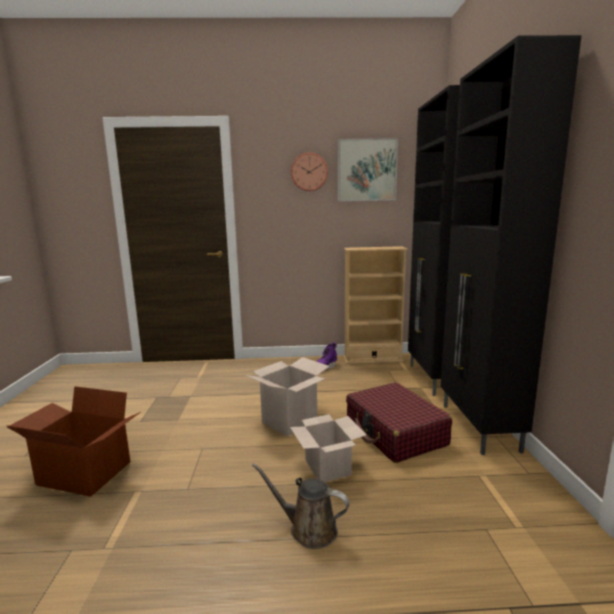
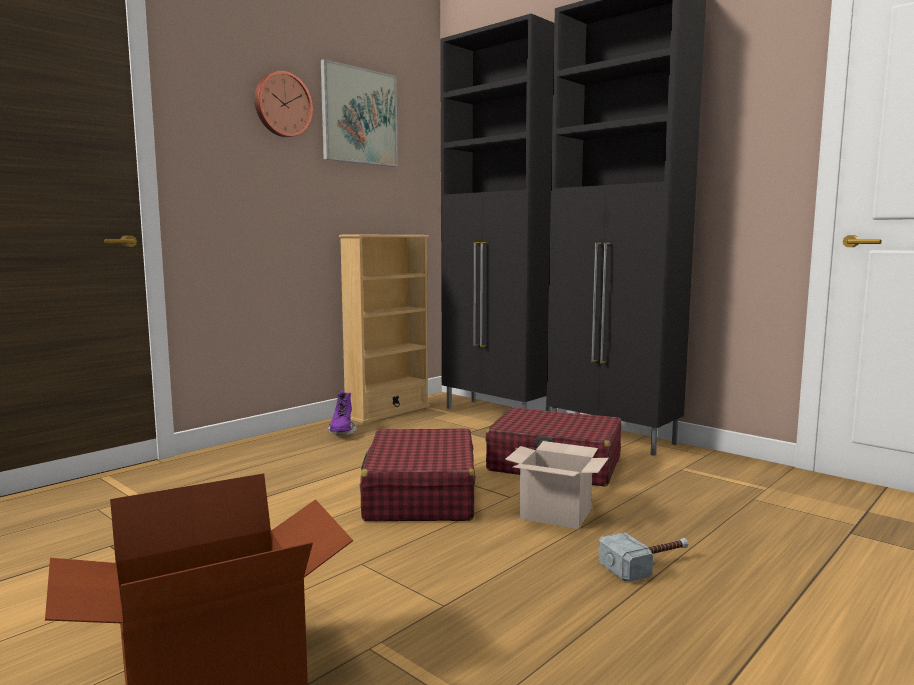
camera: 45 degrees left, 5 degrees down
cardboard box [245,357,330,437] -> red suitcase [360,428,476,521]
brown watering can [252,463,350,549] -> hammer [599,533,688,581]

